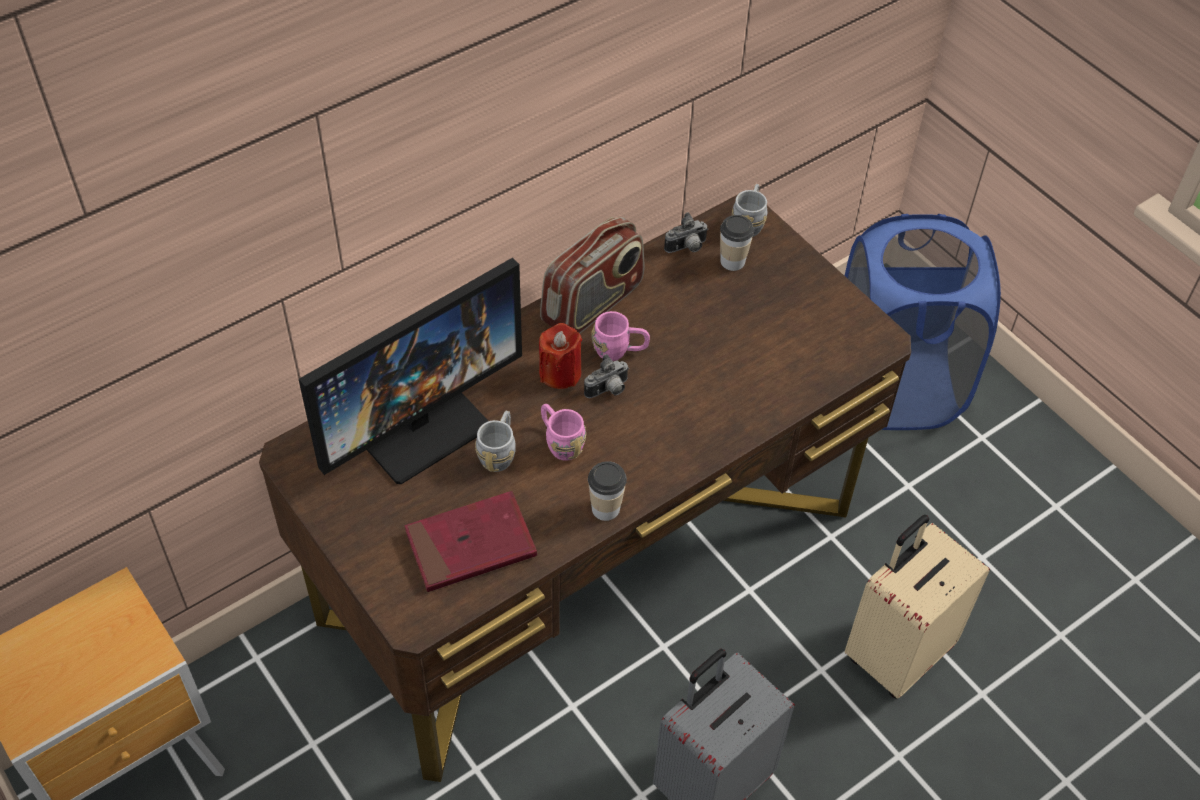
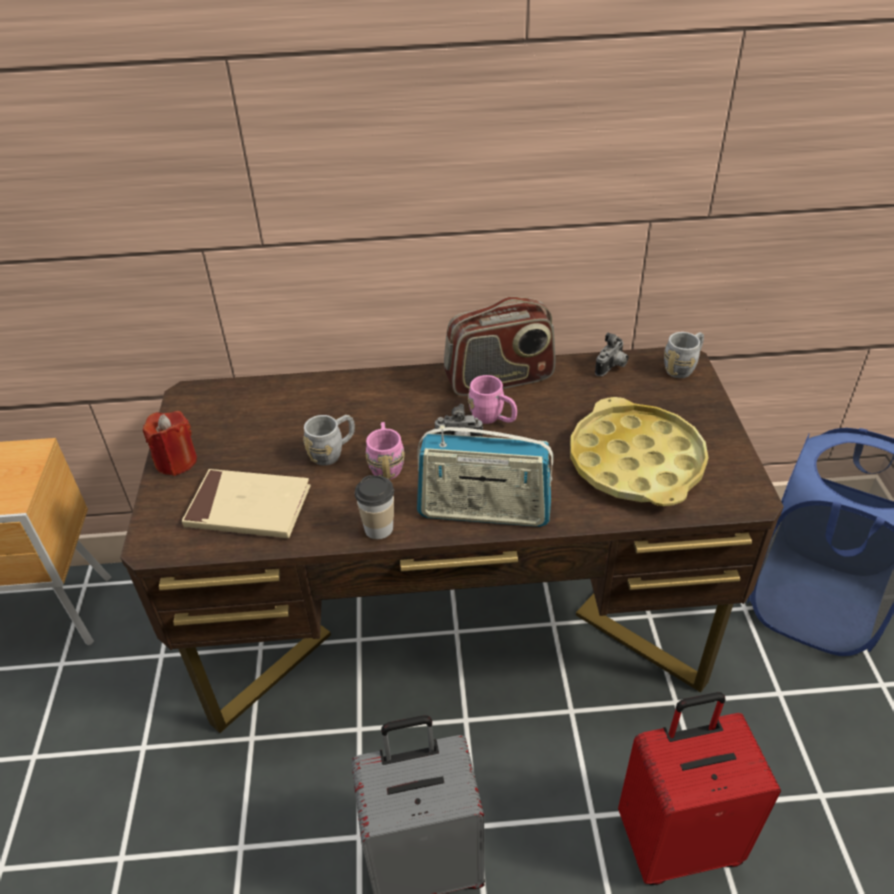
camera: 35 degrees right, 10 degrees down
monitor [299,258,522,484] -> none
red book [405,491,537,592] -> beige book [182,469,311,538]
red candle [539,323,582,389] -> red candle moved to [143,411,197,476]
camera [664,212,708,253] -> camera turned 60 degrees counterclockwise [595,332,628,376]
cup [720,215,754,271] -> none
beige suitcase [845,514,990,699] -> red suitcase [618,692,781,885]
none -> radio [417,425,553,527]
none -> yellow tray [570,397,708,506]

